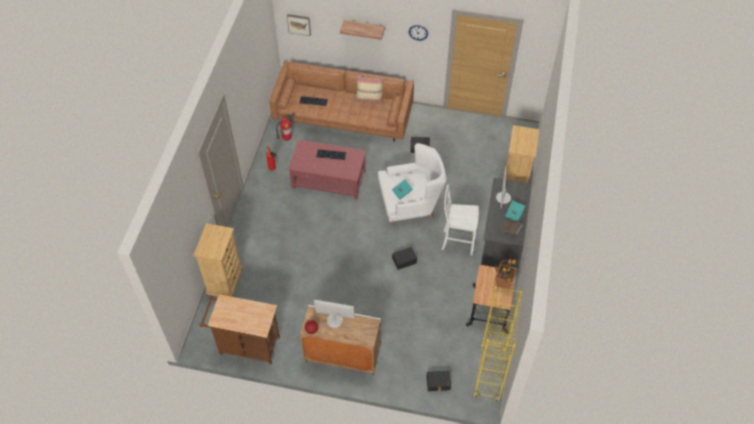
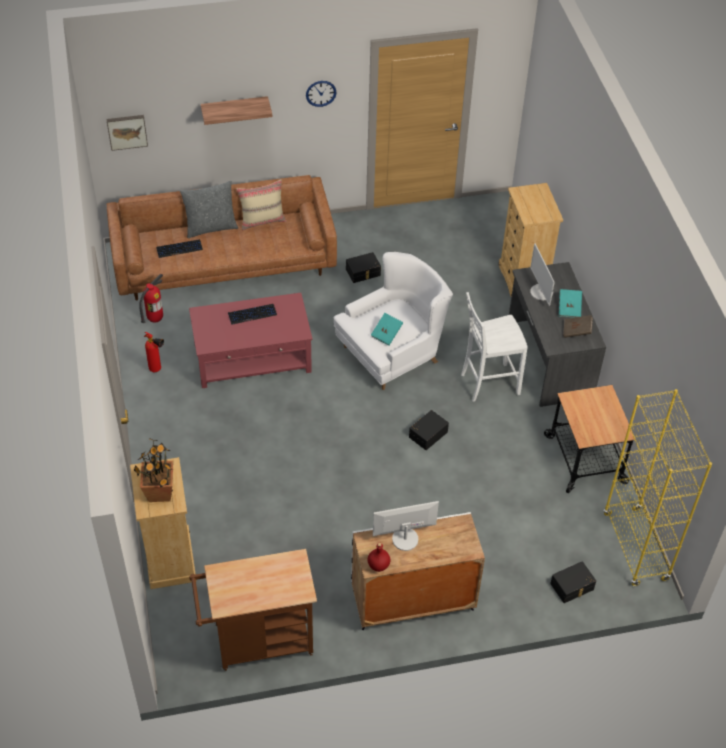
camera: 25 degrees left, 5 degrees down
potted plant [495,253,518,290] -> potted plant moved to [134,438,173,502]
none -> grey pillow [180,181,238,238]

